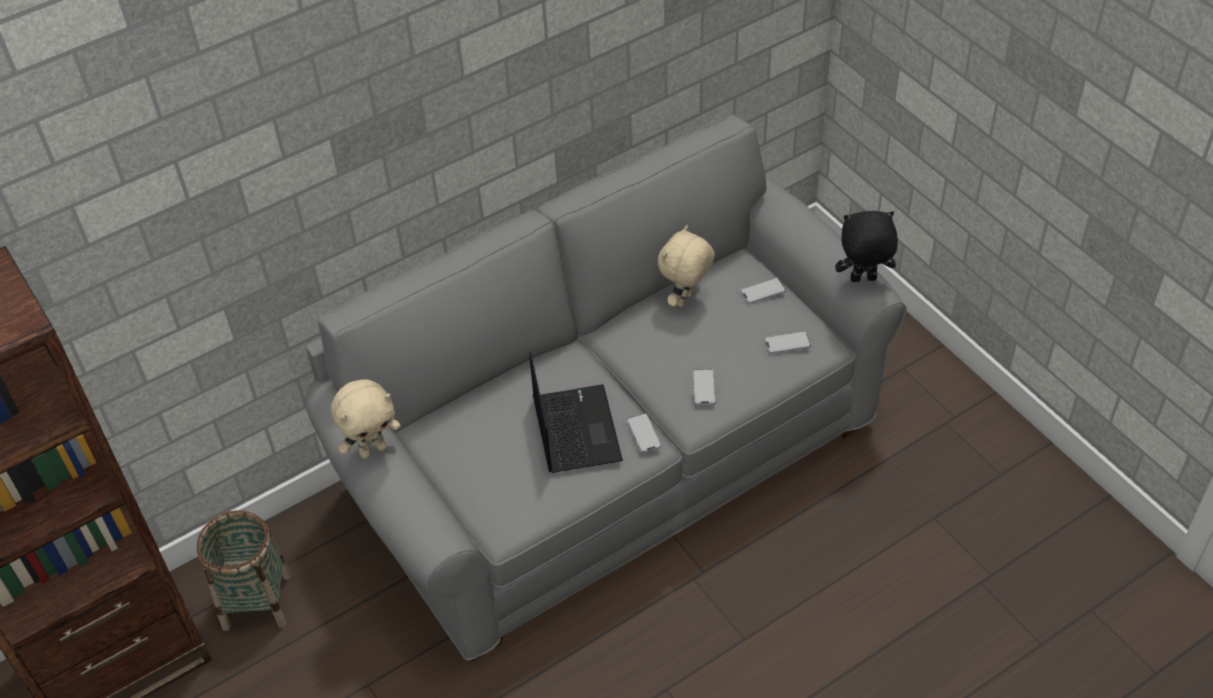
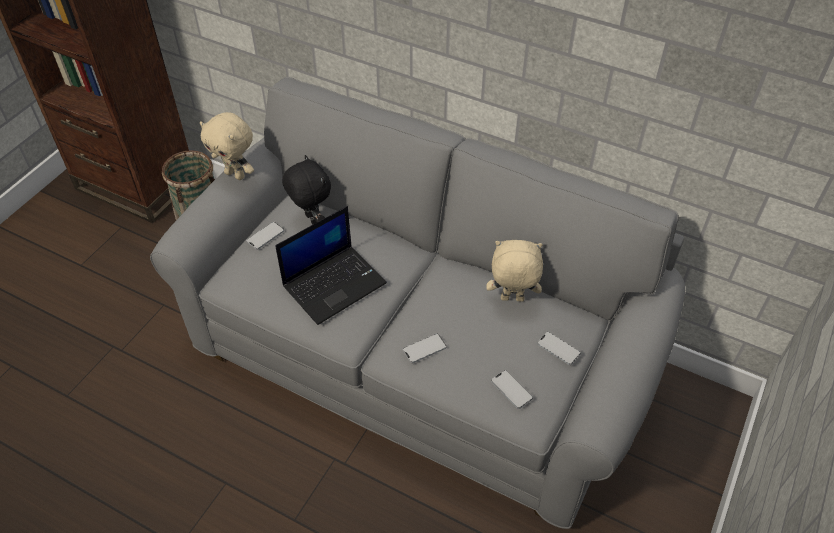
camera: 60 degrees right, 0 degrees up
phone [627,413,661,453] -> phone moved to [246,222,284,250]
black plush toy [835,211,898,282] -> black plush toy moved to [282,155,331,224]

